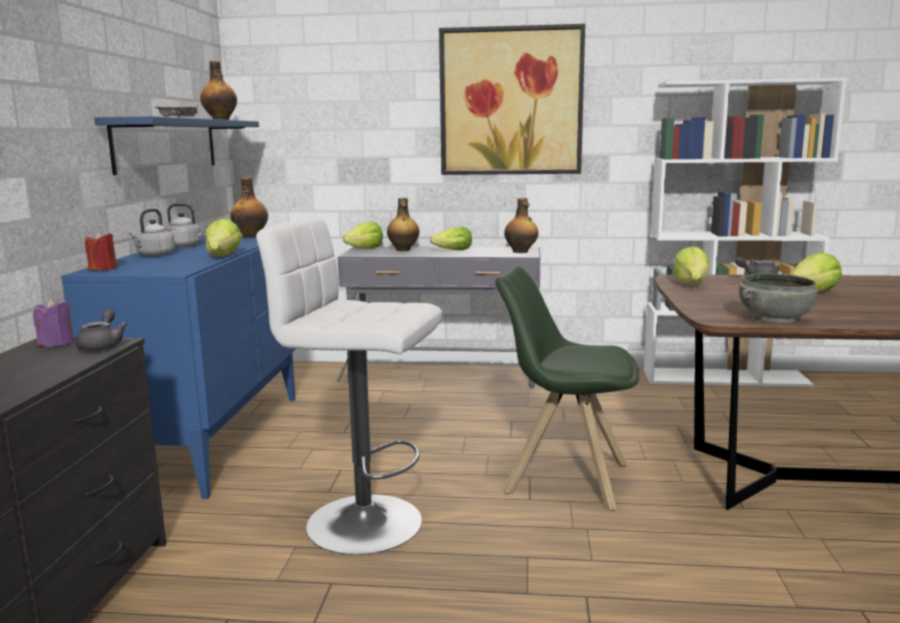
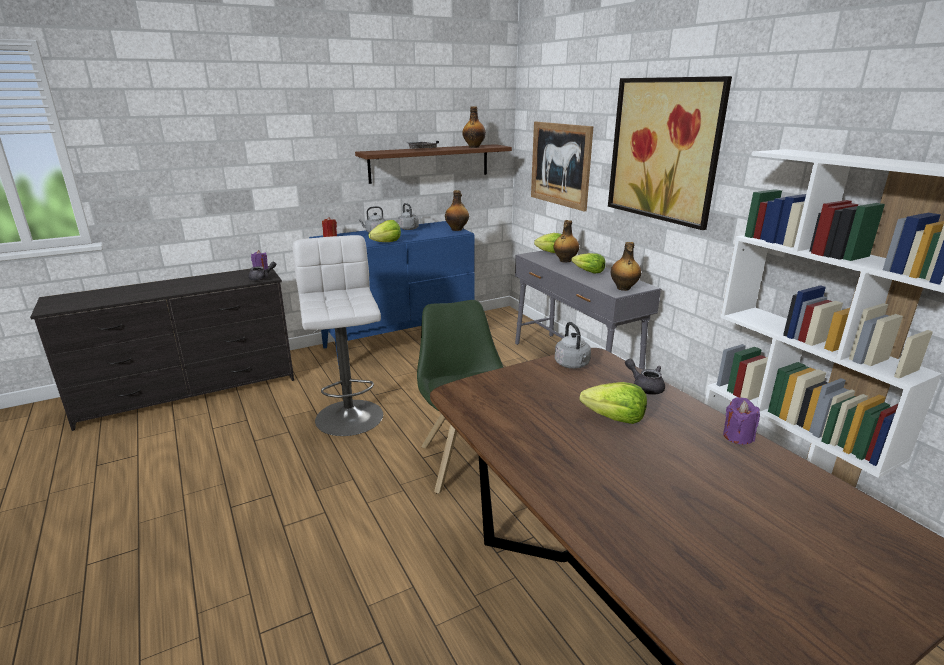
camera: 55 degrees right, 10 degrees up
blue shelf [94,116,259,175] -> brown shelf [355,144,512,184]
lettuce [673,246,710,285] -> grey kettle [555,322,591,369]
grey bowl [739,273,818,324] -> none
none -> picture [531,122,593,211]
none -> purple candle [723,397,760,444]

